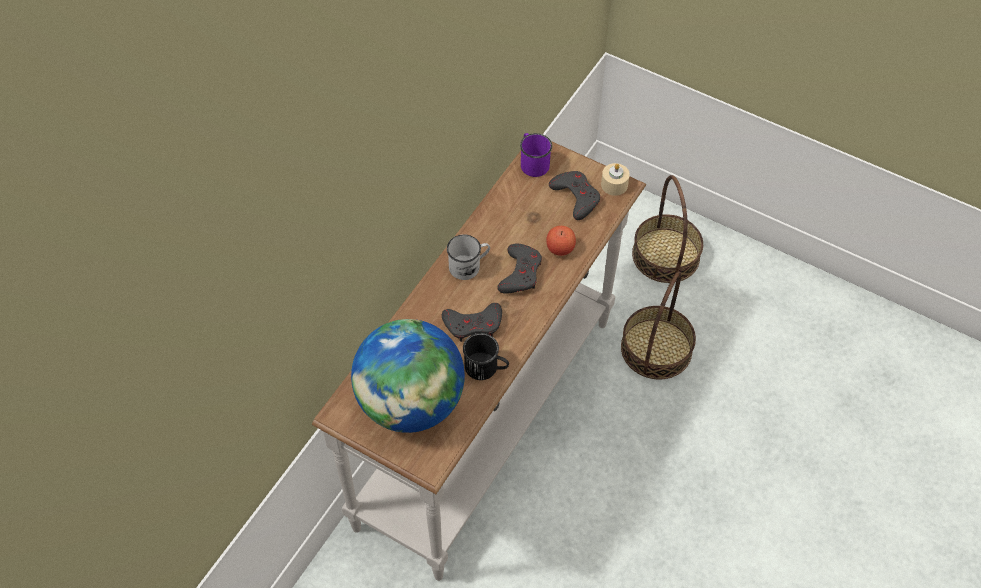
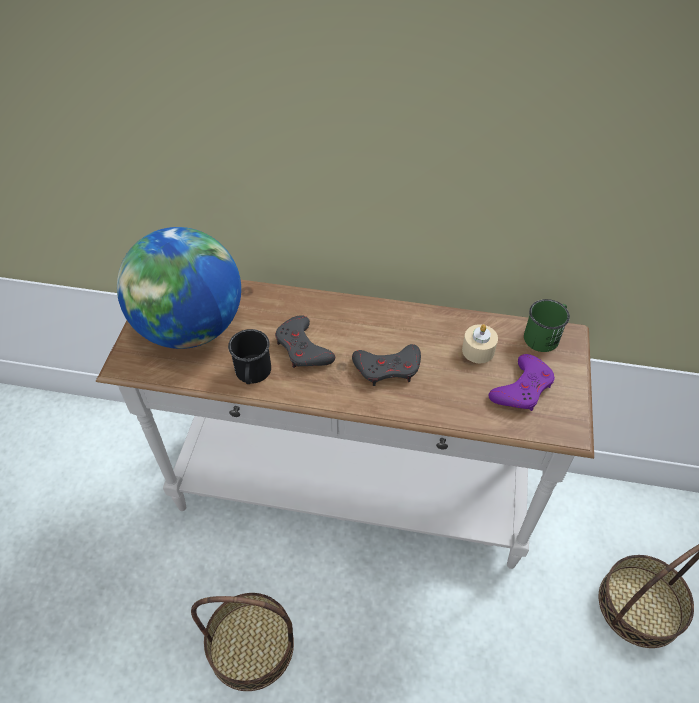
camera: 70 degrees right, 5 degrees down
white mug [447,235,490,280] -> none
purple mug [520,133,552,177] -> green mug [524,299,570,352]
apple [546,226,576,256] -> none
grey game controller [549,171,600,220] -> purple game controller [489,354,555,411]
beige candle [601,163,630,196] -> beige candle moved to [462,324,498,363]
basket [621,271,696,380] -> basket moved to [191,593,294,691]

